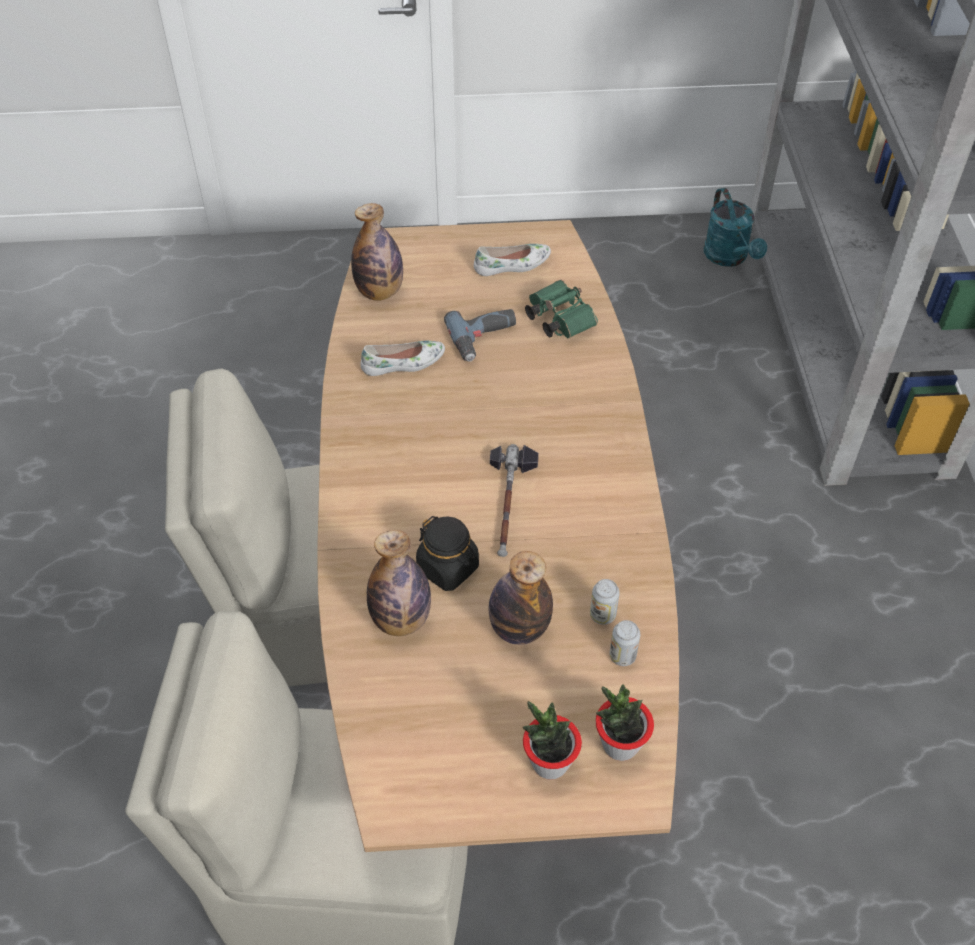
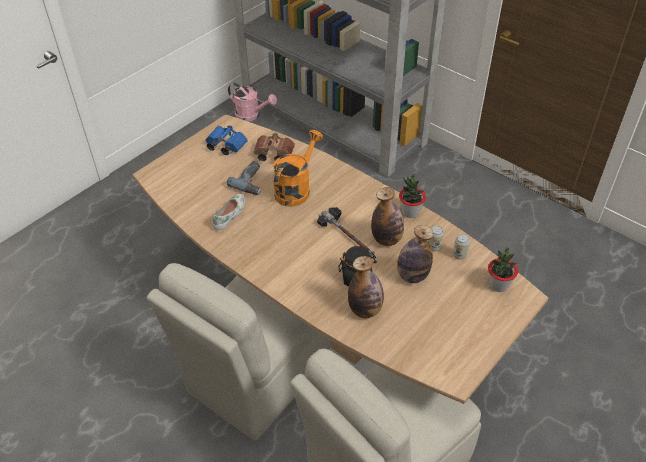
camera: 45 degrees left, 5 degrees down
bottle [351,203,403,301] -> bottle moved to [371,187,404,246]
white shoe [474,244,551,276] -> blue binoculars [206,126,248,155]
potted plant [523,701,582,779] -> potted plant moved to [399,174,426,218]
green binoculars [525,280,598,338] -> brown binoculars [253,133,295,161]
turquoise watering can [704,188,767,267] -> pink watering can [228,83,277,121]
none -> orange watering can [273,130,323,207]

